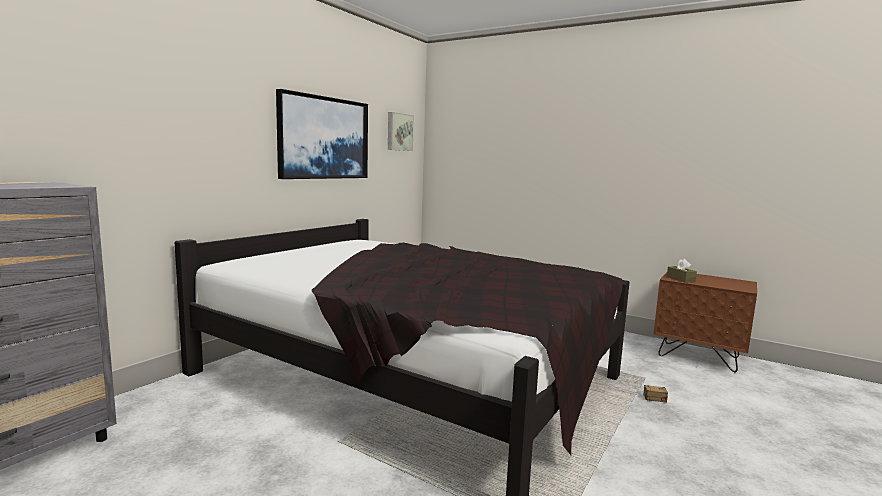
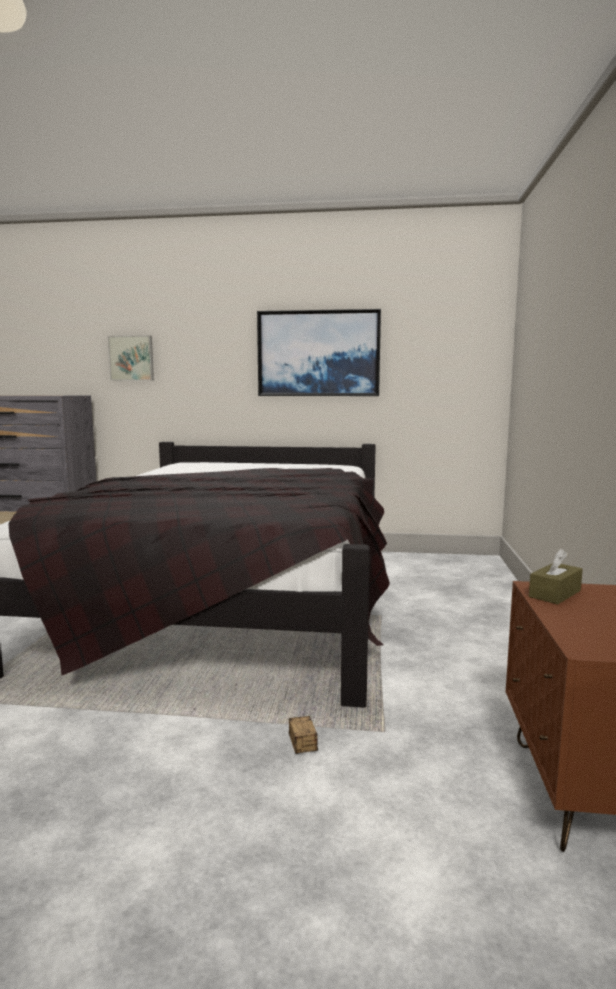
camera: 65 degrees right, 0 degrees up
picture [388,112,414,151] -> picture moved to [108,335,154,381]

